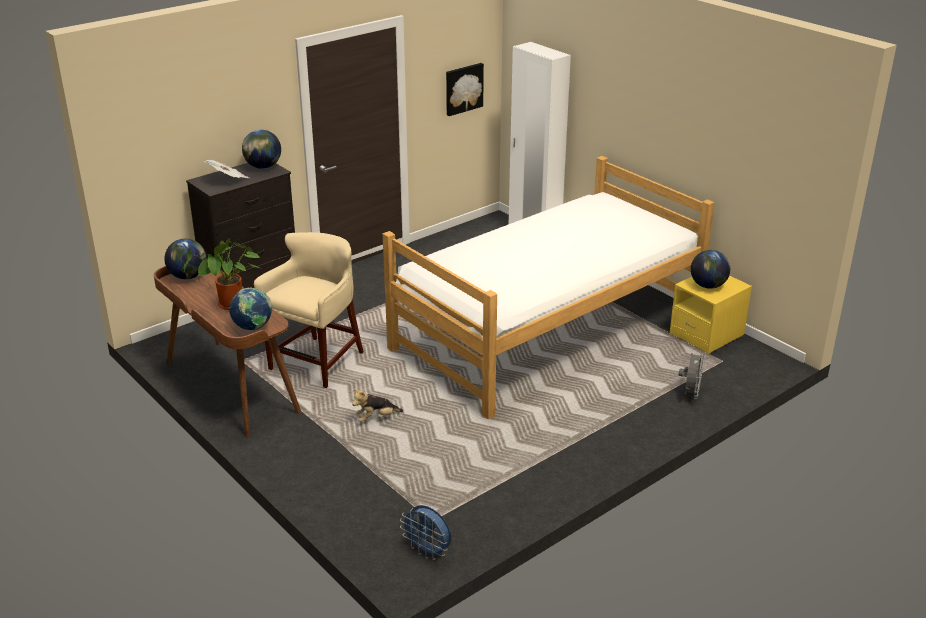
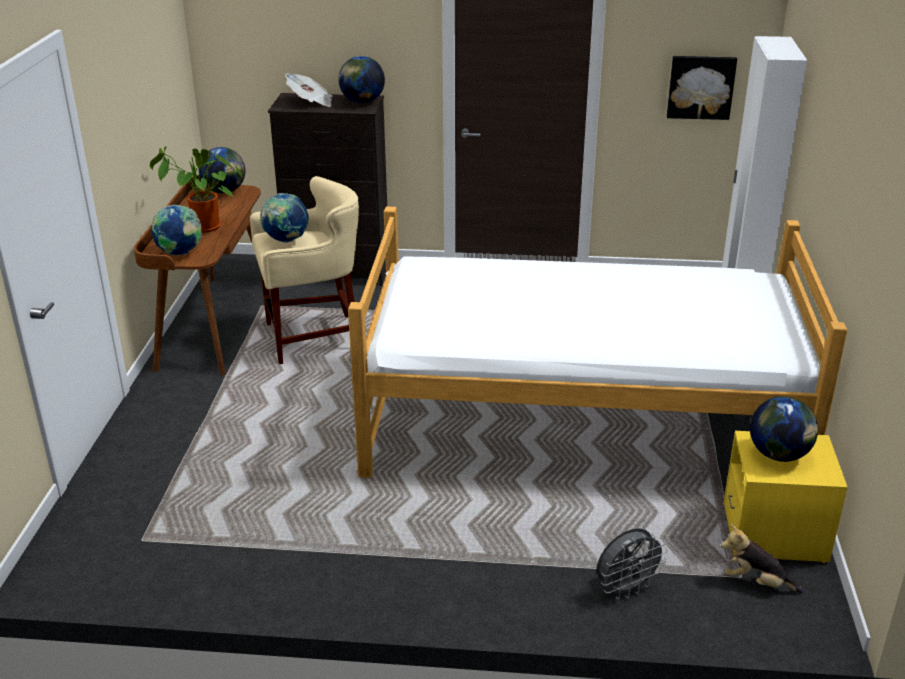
camera: 45 degrees right, 0 degrees up
plush toy [352,389,403,422] -> plush toy moved to [721,524,804,593]
blue fan [400,505,451,560] -> none
none -> globe [260,193,308,243]

